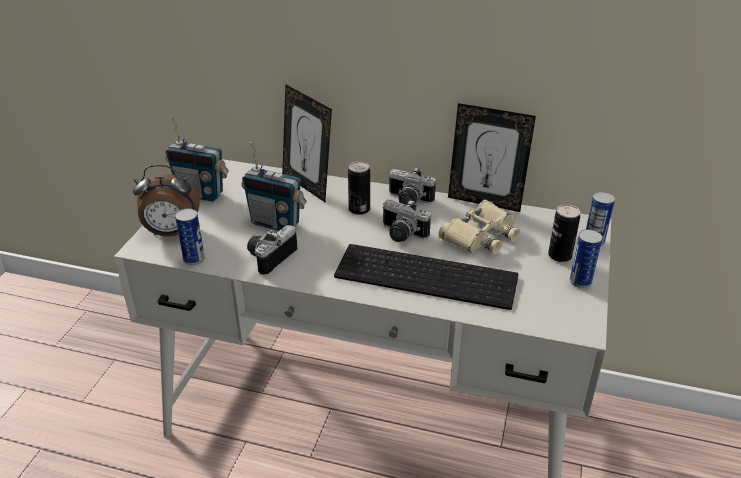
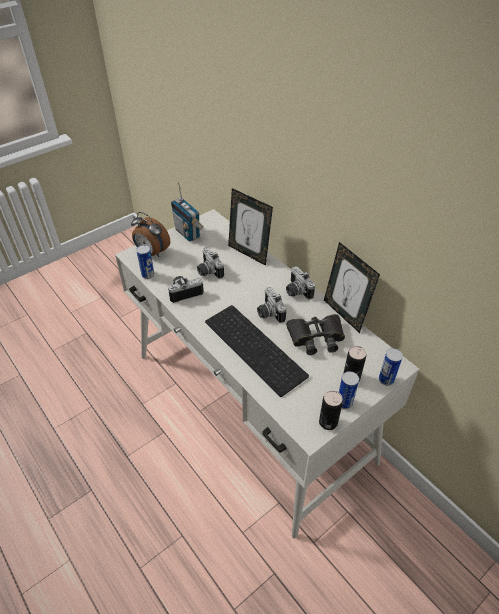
camera: 35 degrees right, 10 degrees up
radio [242,142,307,231] -> camera [197,247,224,279]
picture frame [282,84,332,202] -> picture frame turned 45 degrees counterclockwise [228,188,273,266]
can [348,161,370,215] -> can moved to [319,390,343,430]
beige binoculars [439,199,520,255] -> black binoculars [286,314,345,355]

